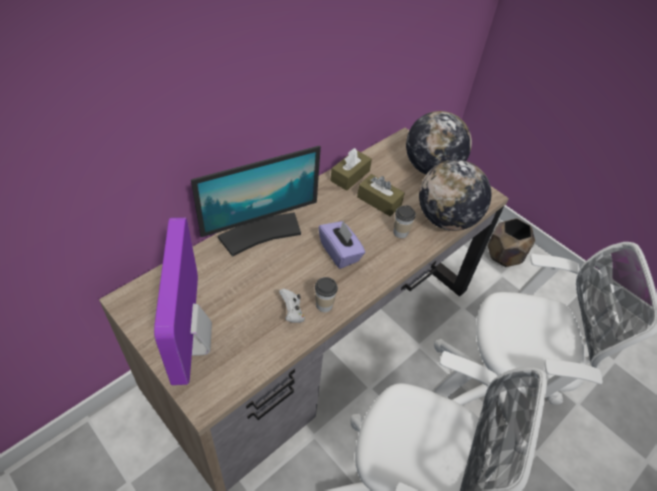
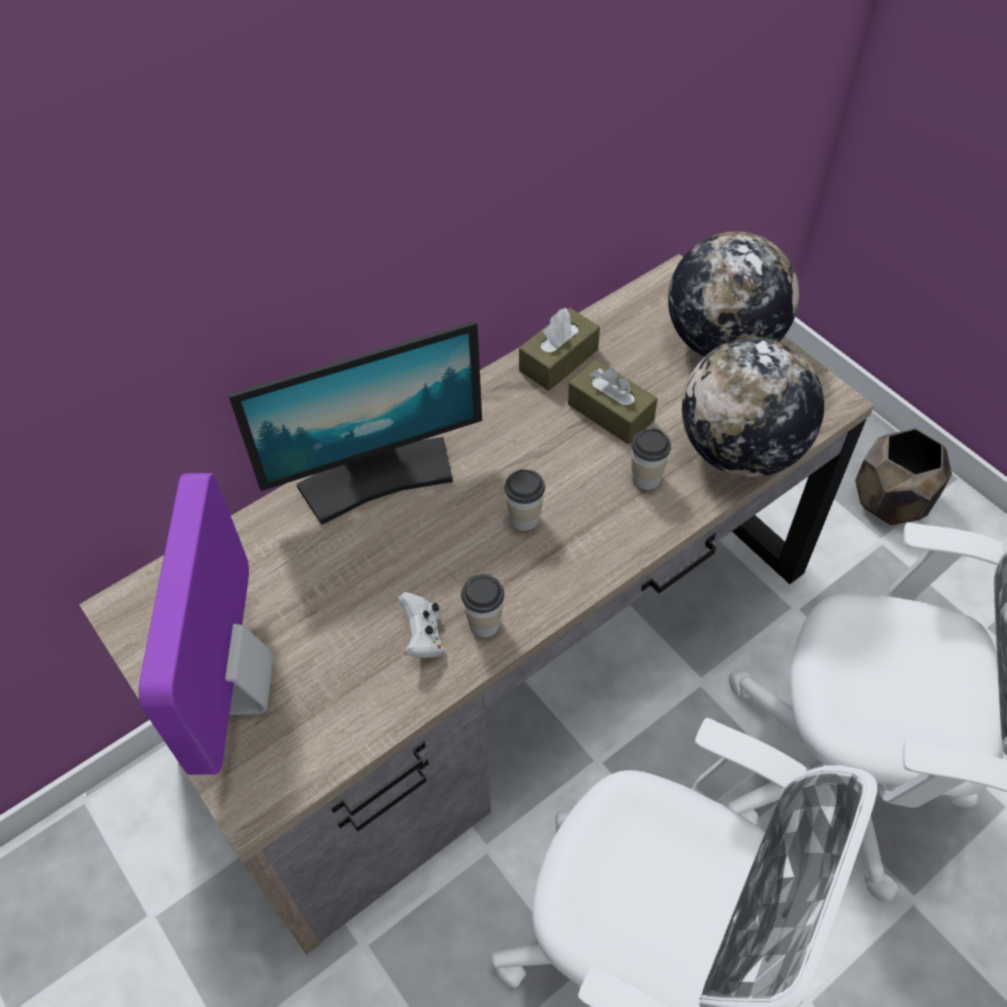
camera: 10 degrees right, 5 degrees up
purple tissue box [319,220,366,269] -> cup [505,469,545,531]

